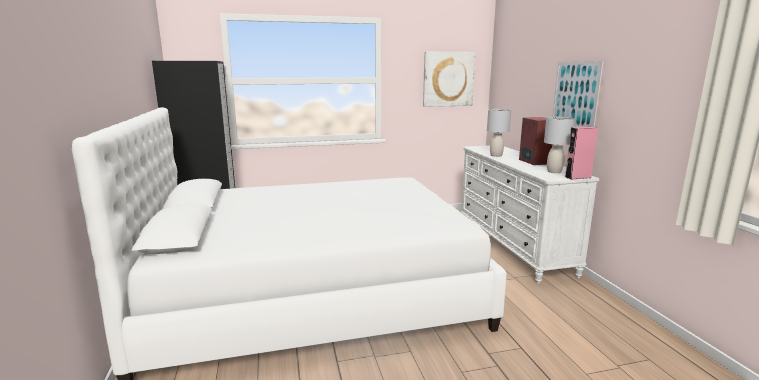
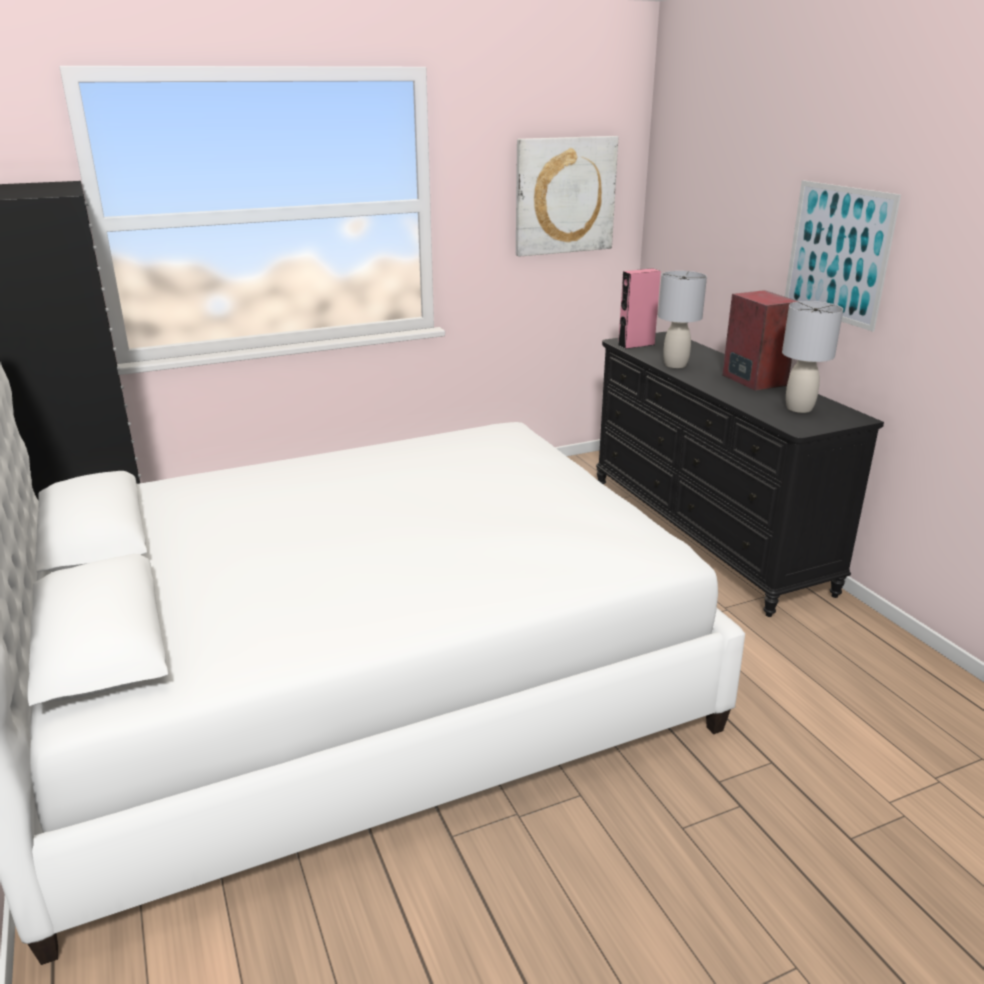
camera: 10 degrees left, 10 degrees up
white dresser [460,145,599,284] -> black dresser [596,331,884,617]
pink speaker [565,127,598,180] -> pink speaker moved to [617,268,661,349]

